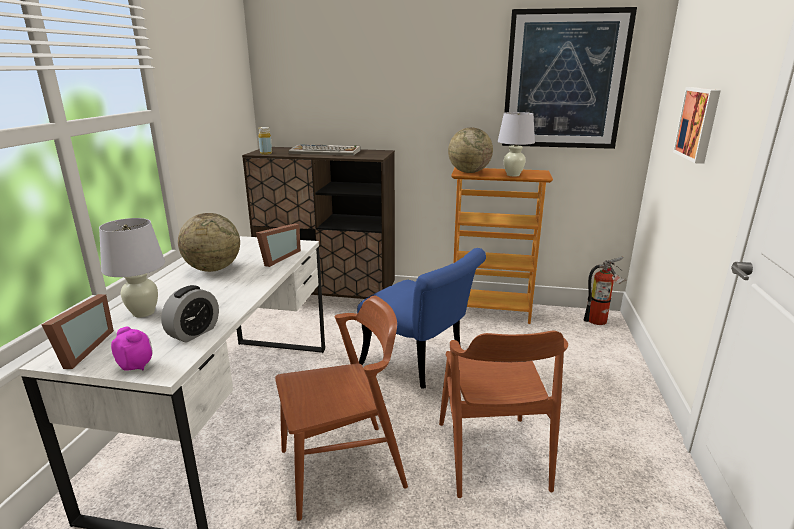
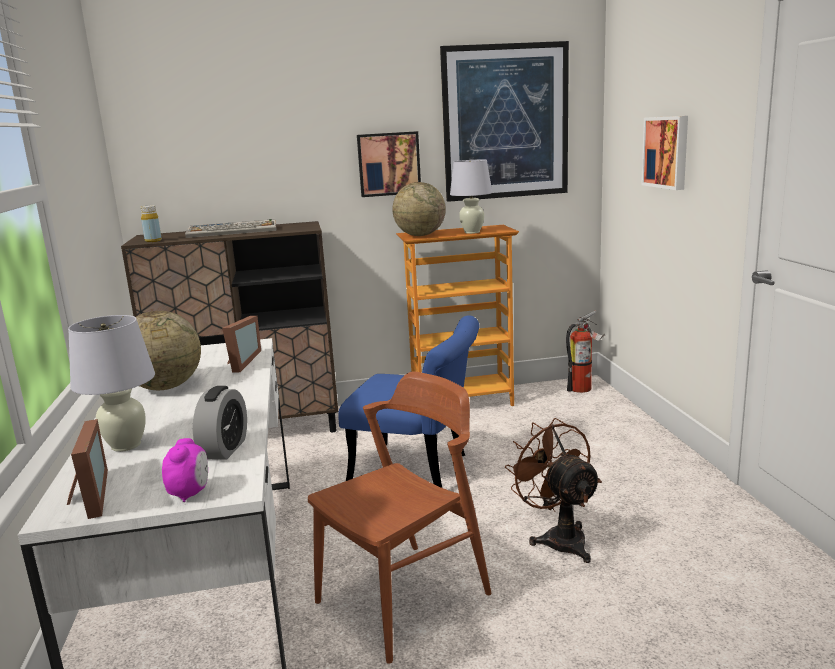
camera: 20 degrees left, 5 degrees down
alarm clock [111,326,152,371] -> alarm clock turned 75 degrees clockwise [162,438,208,502]
brown chair [439,331,568,498] -> brown fan [505,418,602,563]
none -> picture [357,131,421,197]

